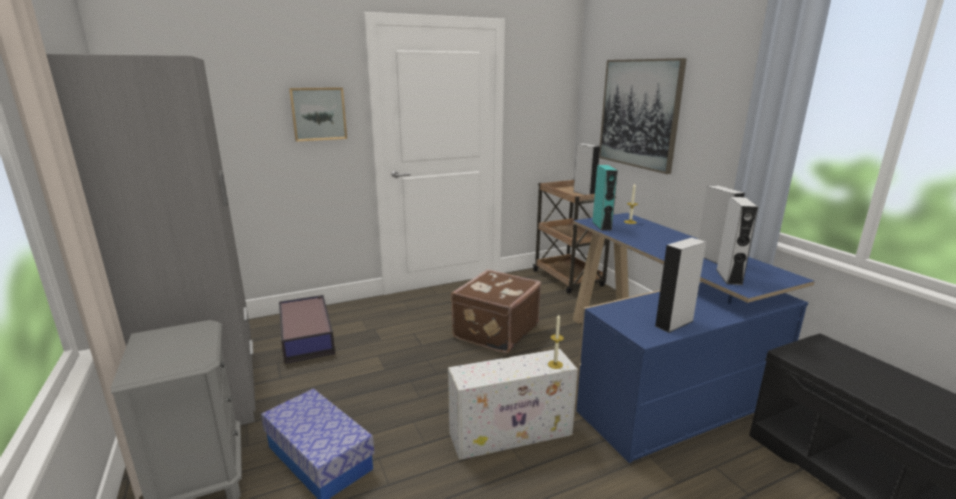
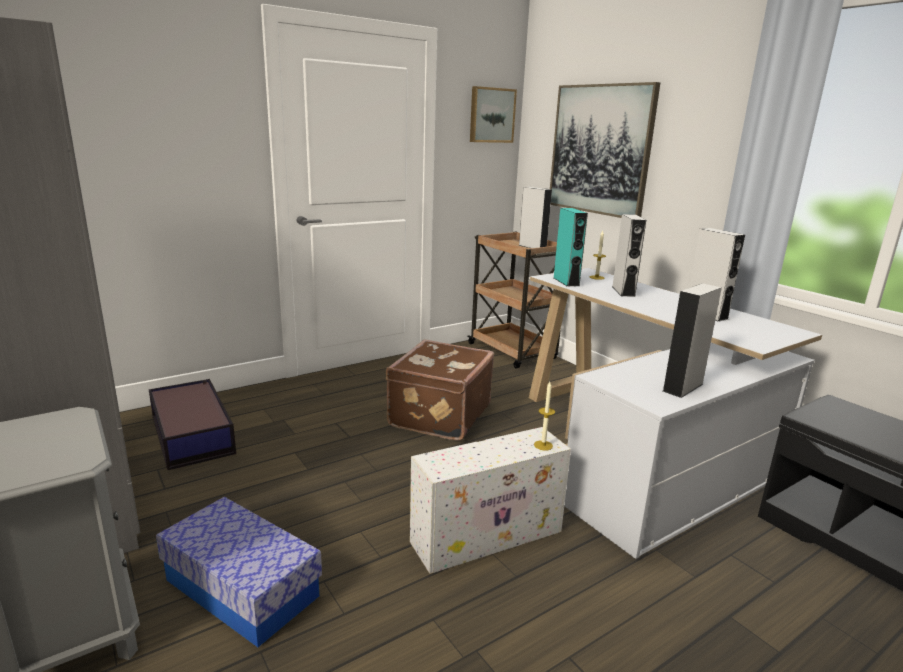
camera: 10 degrees left, 0 degrees up
picture [289,87,347,142] -> picture moved to [470,86,517,143]
blue desk [572,213,815,463] -> white desk [529,268,822,559]
grey speaker [717,197,758,285] -> grey speaker moved to [612,214,646,297]

